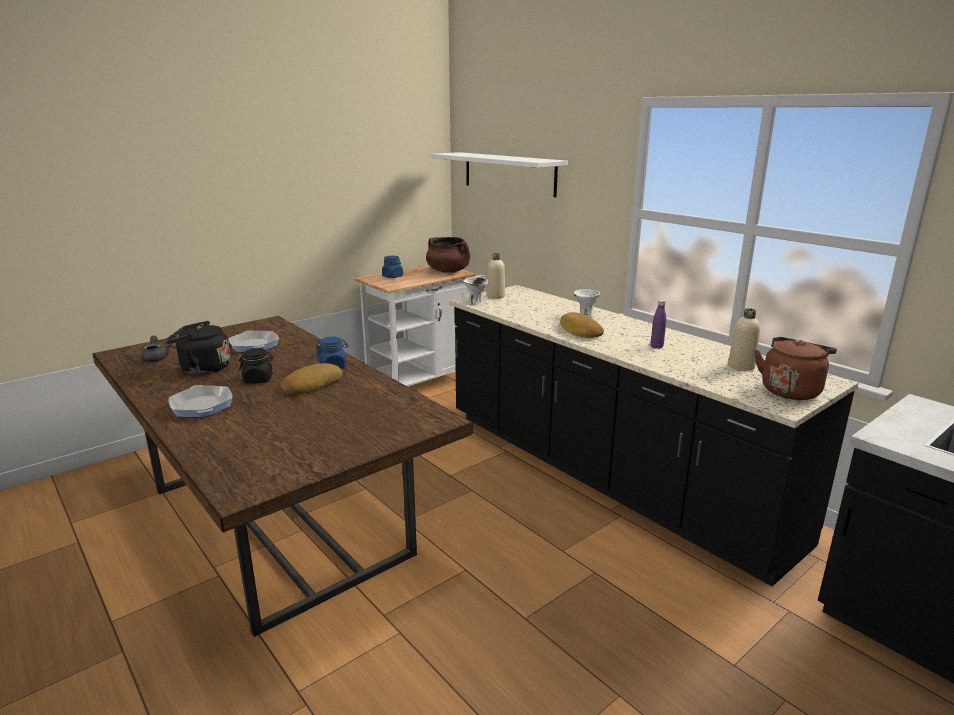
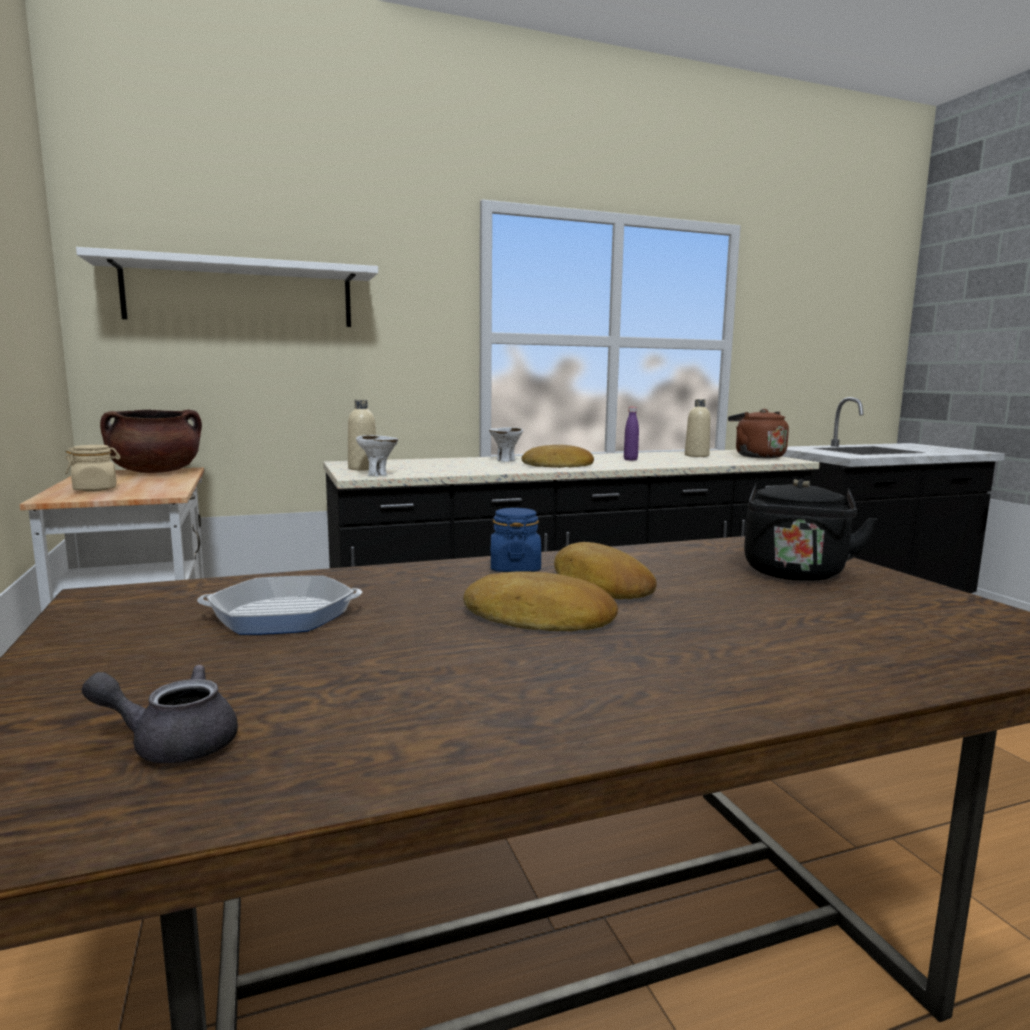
camera: 70 degrees left, 10 degrees down
black kettle [165,321,230,375] -> black kettle moved to [744,479,877,581]
frying pan [169,385,232,417] -> none
black jar [239,348,274,384] -> bread [463,571,618,631]
blue jar [382,256,403,278] -> beige jar [65,445,121,491]

